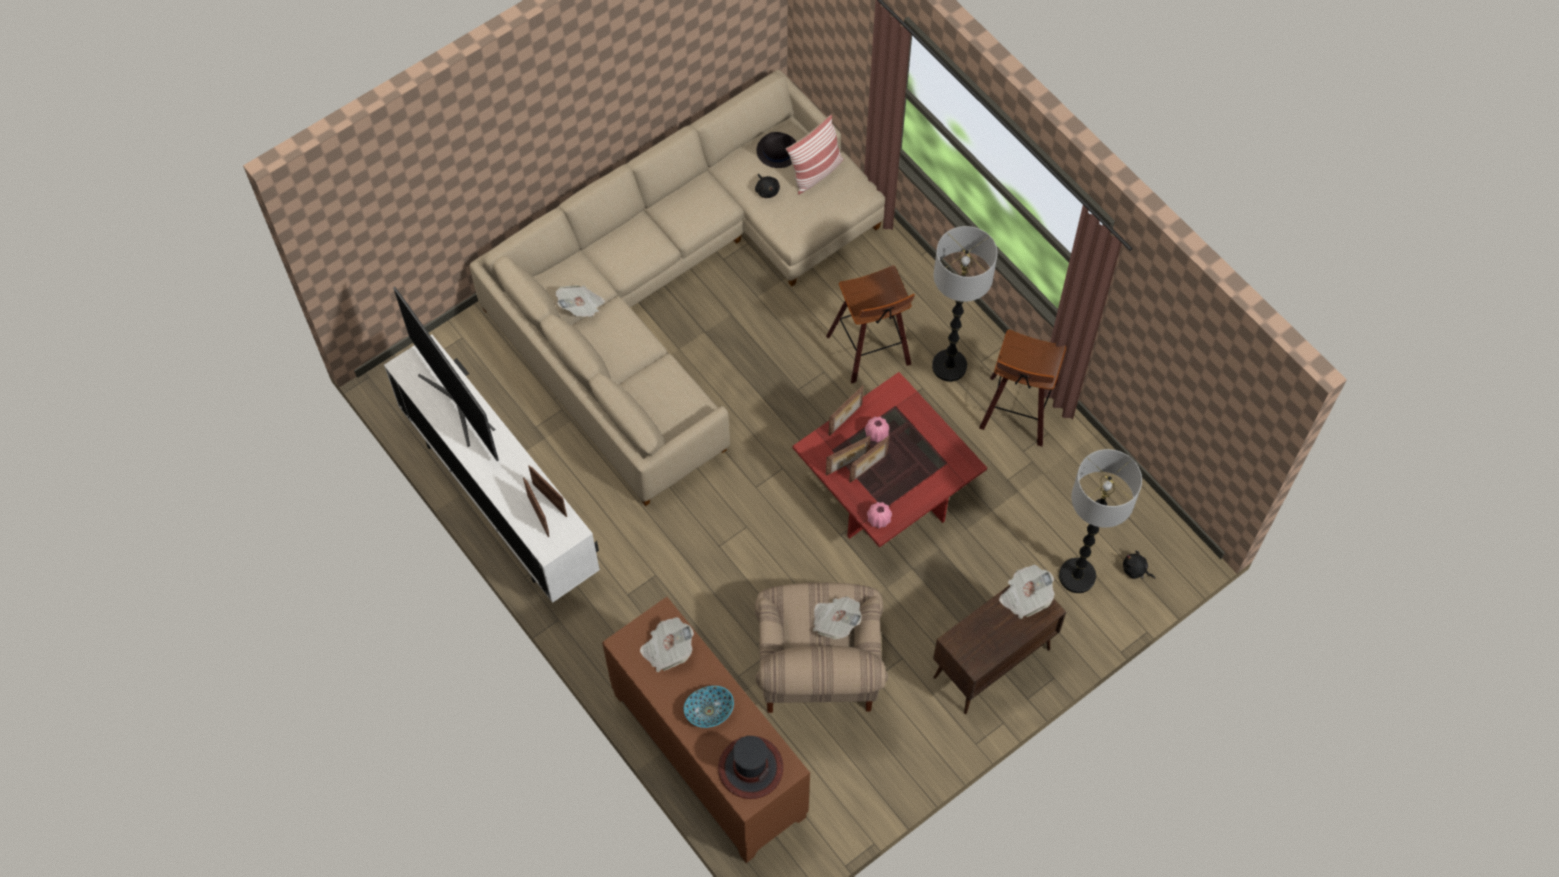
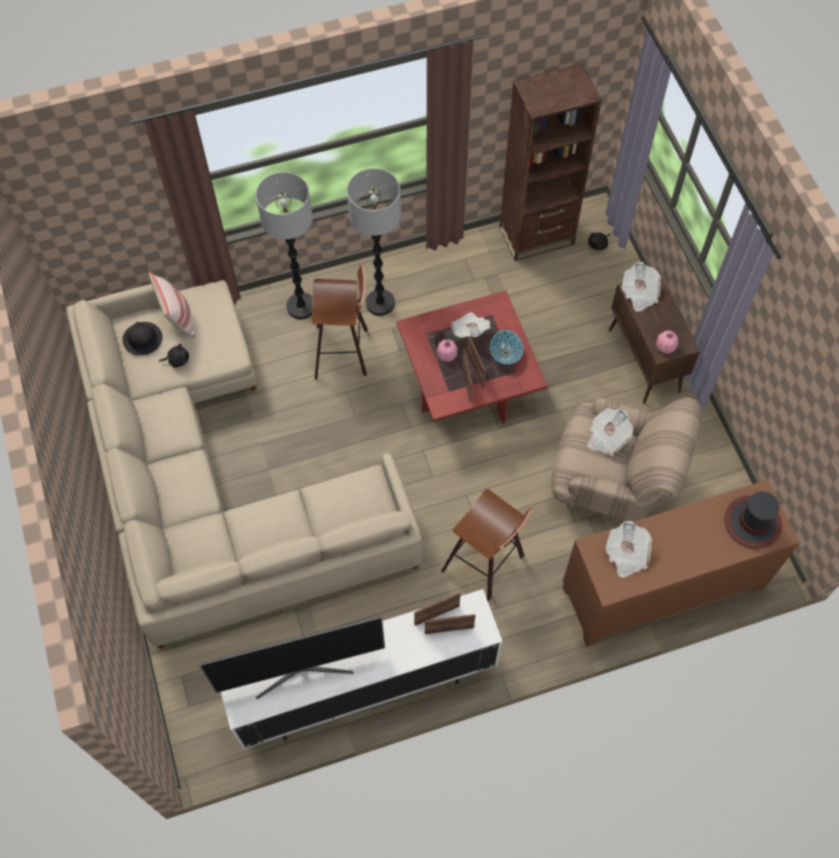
camera: 70 degrees left, 0 degrees up
newspaper [555,285,605,317] -> newspaper moved to [451,312,490,338]
bowl [684,686,734,728] -> bowl moved to [490,330,523,364]
picture frame [829,385,864,436] -> none
pink vase [867,502,892,528] -> pink vase moved to [656,331,678,354]
stool [979,329,1066,446] -> stool moved to [441,489,532,601]
floor lamp [1059,449,1142,593] -> floor lamp moved to [256,172,313,319]
none -> brown bookcase [499,64,602,261]

